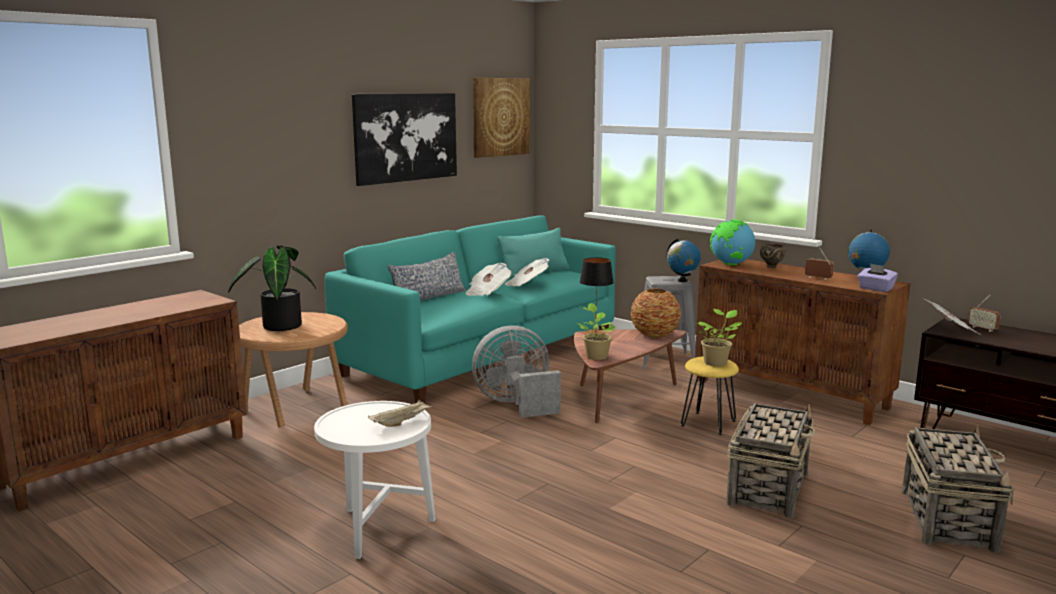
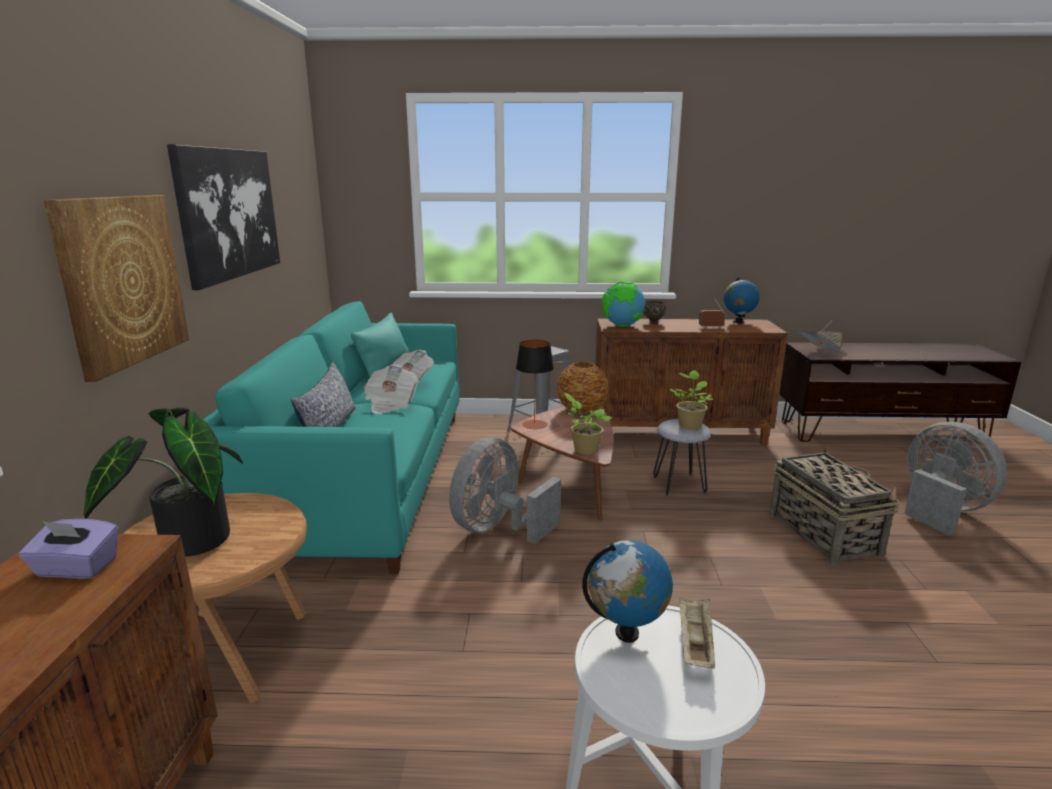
camera: 40 degrees left, 5 degrees up
picture [473,78,530,158] -> picture moved to [44,195,189,382]
globe [667,239,701,282] -> globe moved to [582,540,673,643]
yellow stool [681,356,739,435] -> grey stool [653,419,711,496]
purple tissue box [857,263,898,292] -> purple tissue box moved to [19,519,118,579]
basket [902,425,1015,553] -> grey fan [904,422,1007,536]

